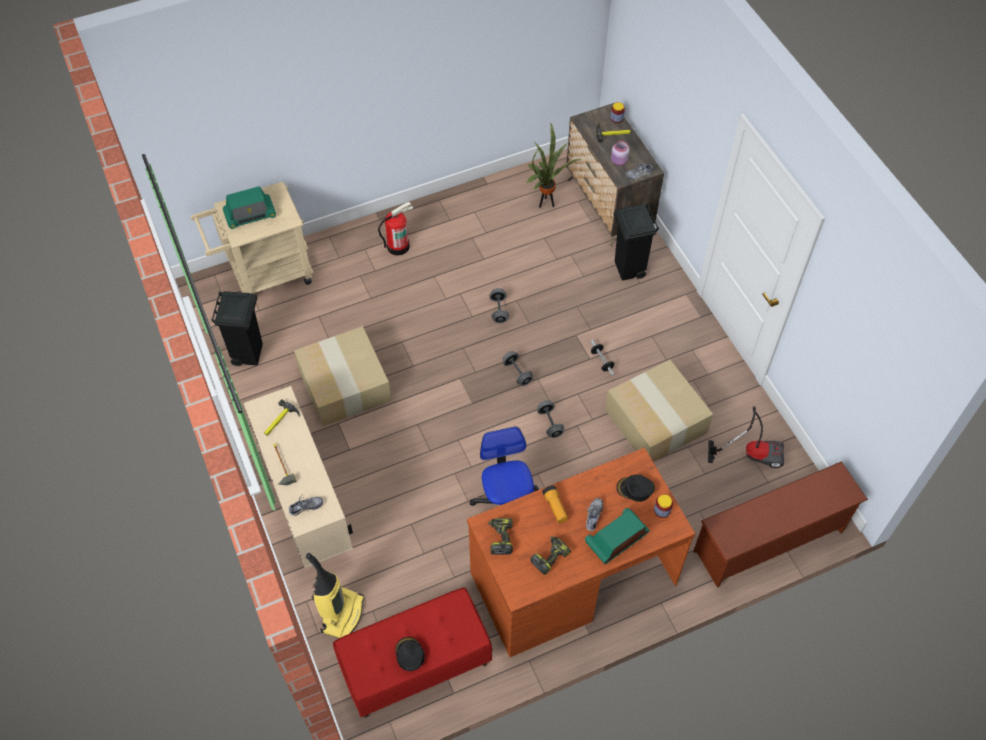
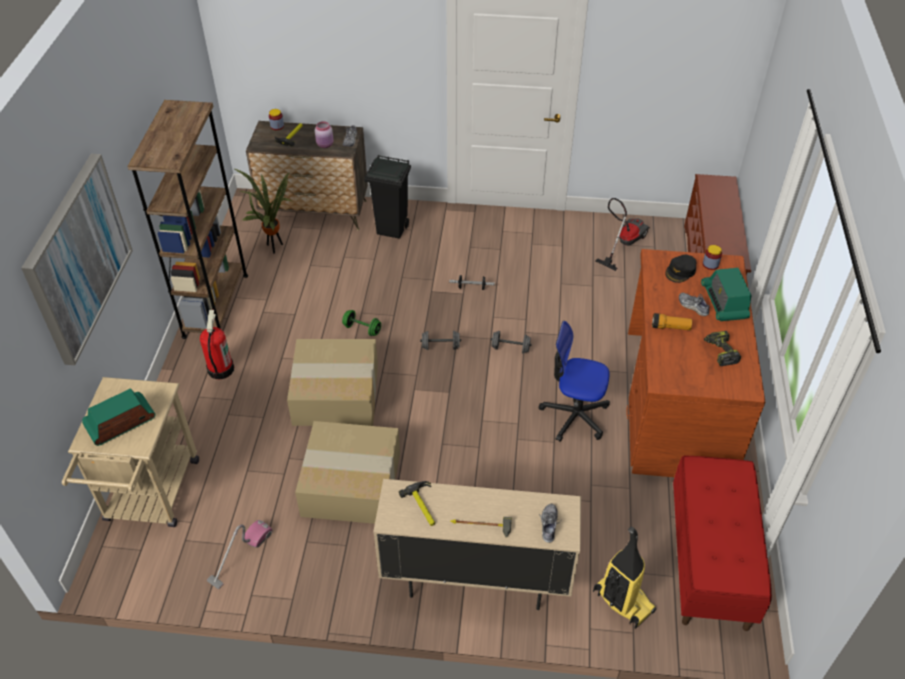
camera: 60 degrees left, 10 degrees down
black trash can [211,291,263,366] -> vacuum cleaner [207,520,273,589]
radio [223,186,276,229] -> radio turned 135 degrees counterclockwise [82,388,156,446]
black cap [395,637,425,671] -> none
power drill [488,518,513,555] -> none
grey dumbbell [489,288,509,323] -> green dumbbell [342,310,381,336]
cardboard box [605,360,713,462] -> cardboard box moved to [287,339,378,426]
none -> picture [21,154,133,365]
none -> brown bookcase [127,100,248,339]

